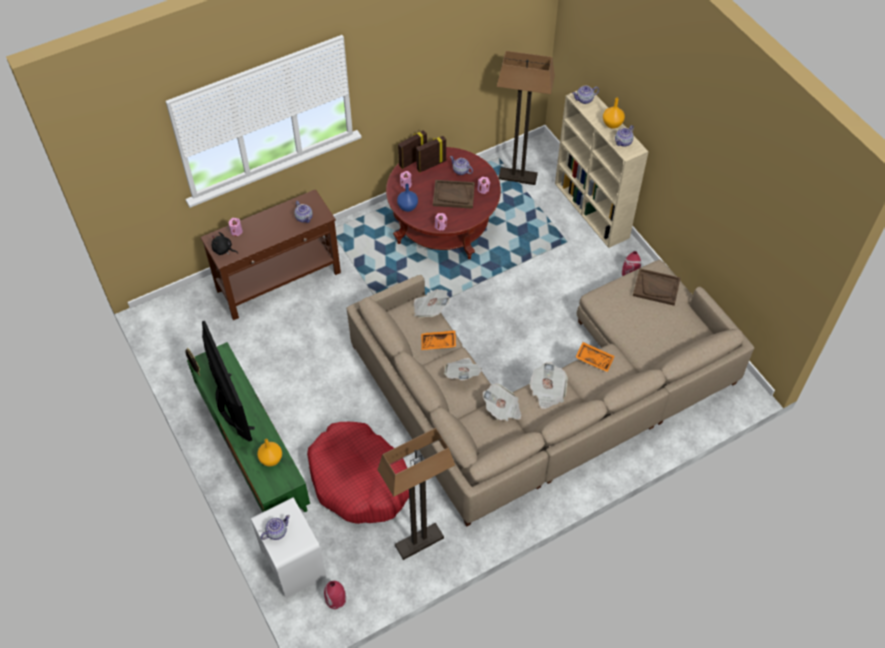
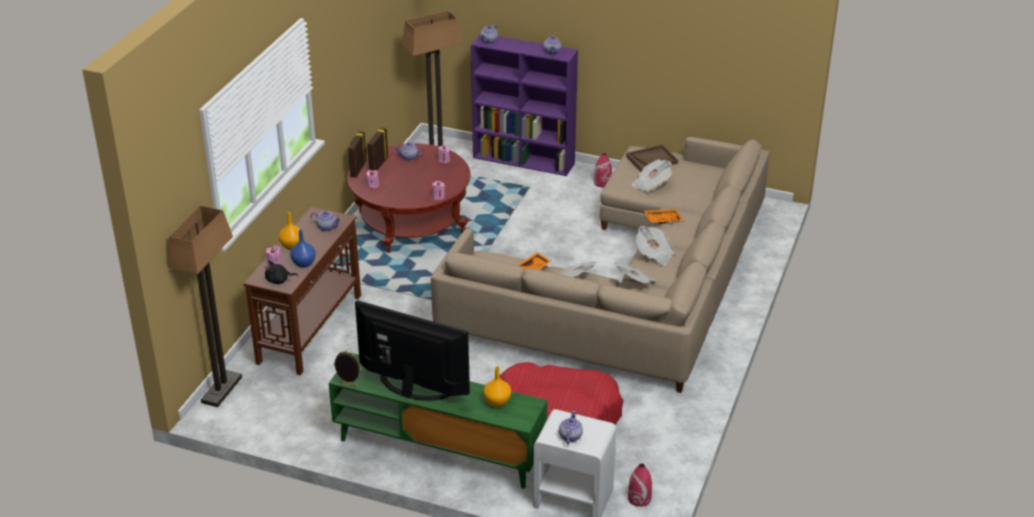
camera: 40 degrees left, 20 degrees down
floor lamp [377,428,455,560] -> floor lamp moved to [167,205,242,407]
blue vase [397,183,418,212] -> blue vase moved to [290,229,316,268]
newspaper [414,289,450,317] -> newspaper moved to [632,159,672,192]
brown tray [433,180,475,209] -> none
beige bookcase [555,90,649,248] -> purple bookcase [471,35,578,176]
orange vase [603,98,625,129] -> orange vase moved to [279,212,304,250]

